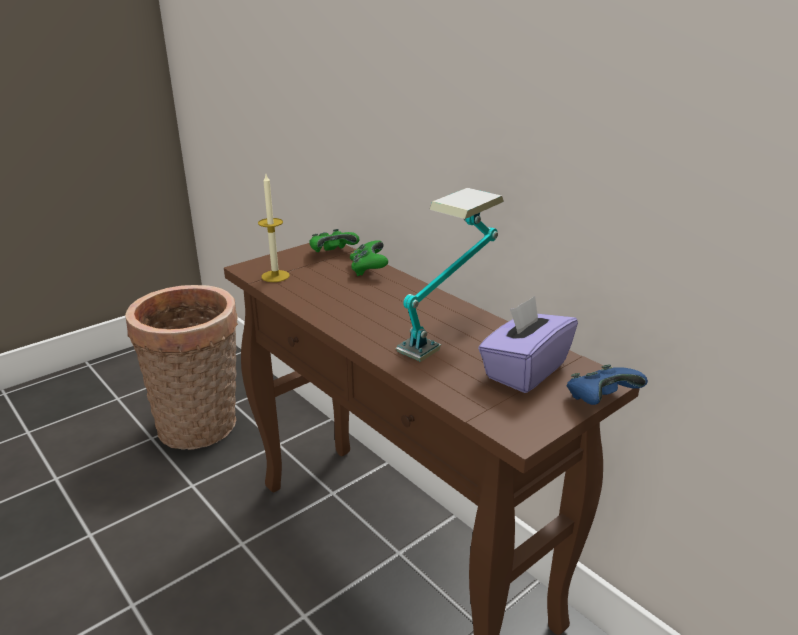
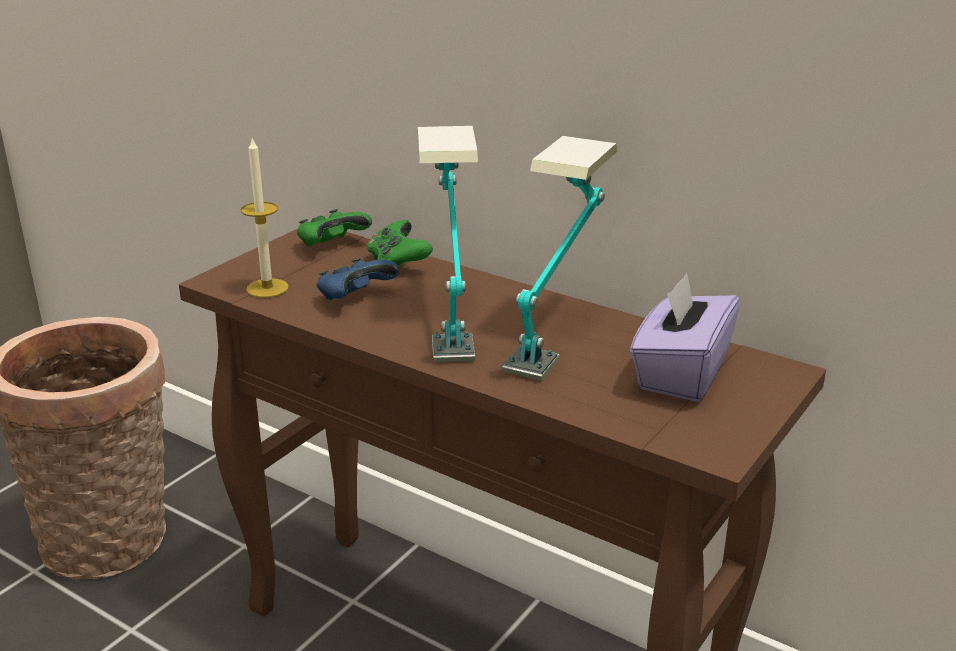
camera: 15 degrees left, 0 degrees up
blue game controller [566,365,648,405] -> blue game controller moved to [317,258,400,300]
none -> table lamp [418,126,478,362]

